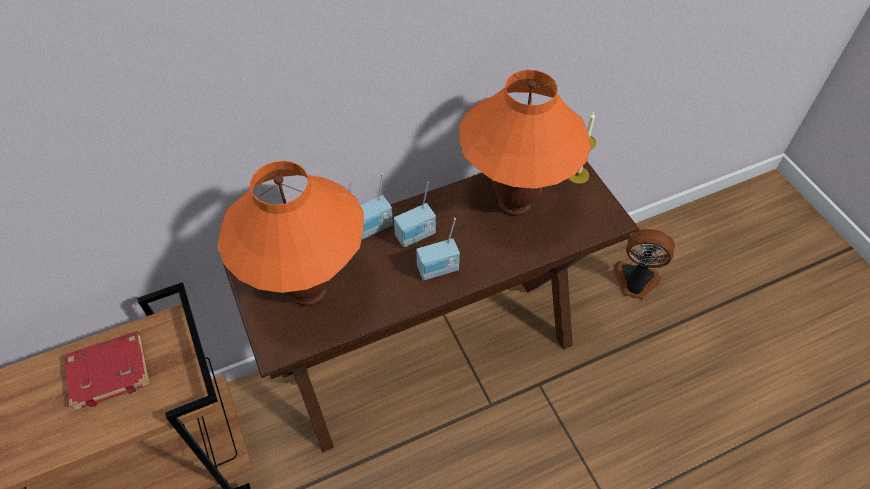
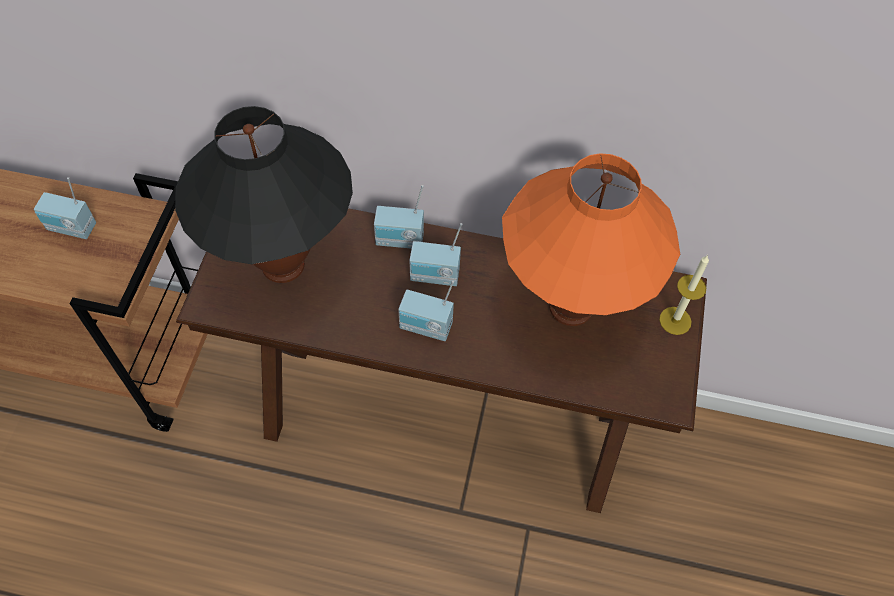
camera: 35 degrees right, 5 degrees up
red book [64,331,150,411] -> radio [34,177,96,239]
orange table lamp [218,161,364,306] -> black table lamp [175,106,353,283]
fan [614,229,675,299] -> none

